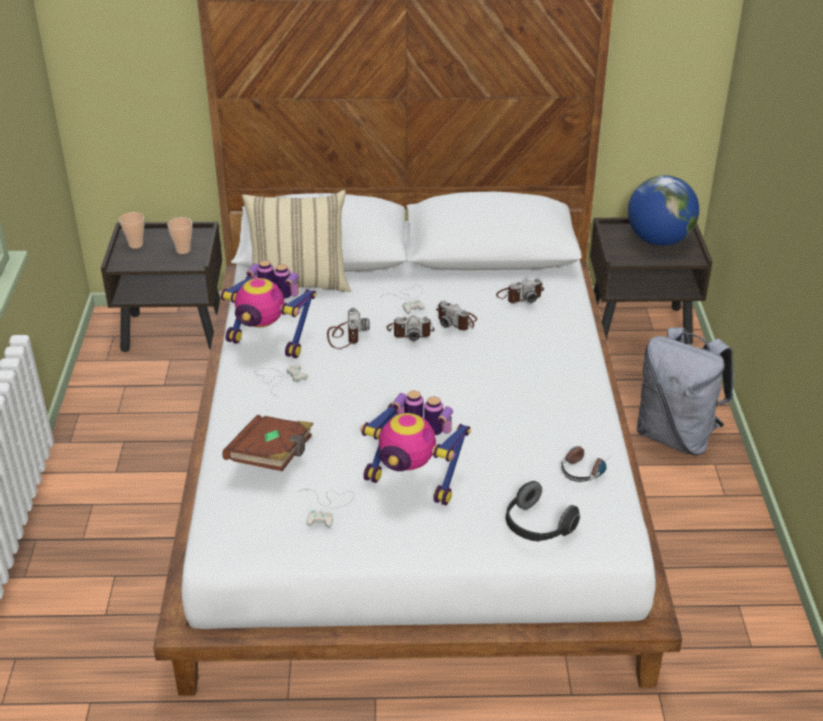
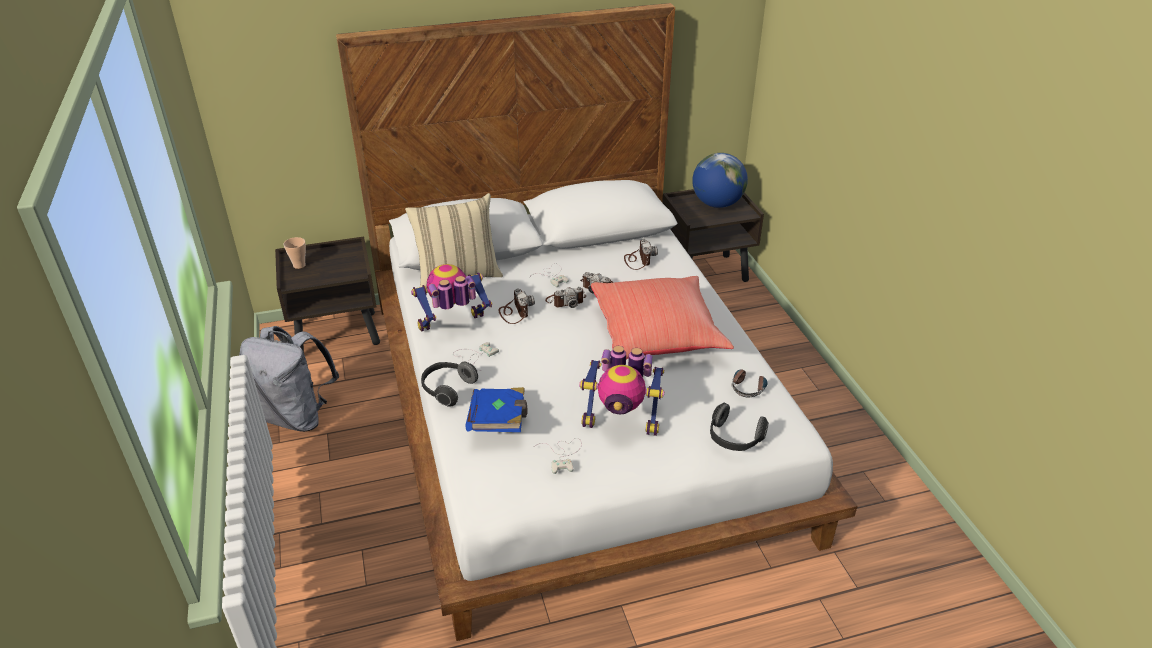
camera: 15 degrees left, 0 degrees up
cup [167,217,193,254] -> none
toy robot [220,260,316,358] -> toy robot turned 150 degrees clockwise [411,264,492,331]
brown book [222,415,313,471] -> blue book [465,387,527,432]
camera [496,278,544,303] -> camera turned 60 degrees counterclockwise [624,239,658,270]
grey backpack [636,327,734,455] -> grey backpack moved to [239,326,339,432]
none -> headphones [421,362,478,407]
none -> red pillow [591,276,734,359]

